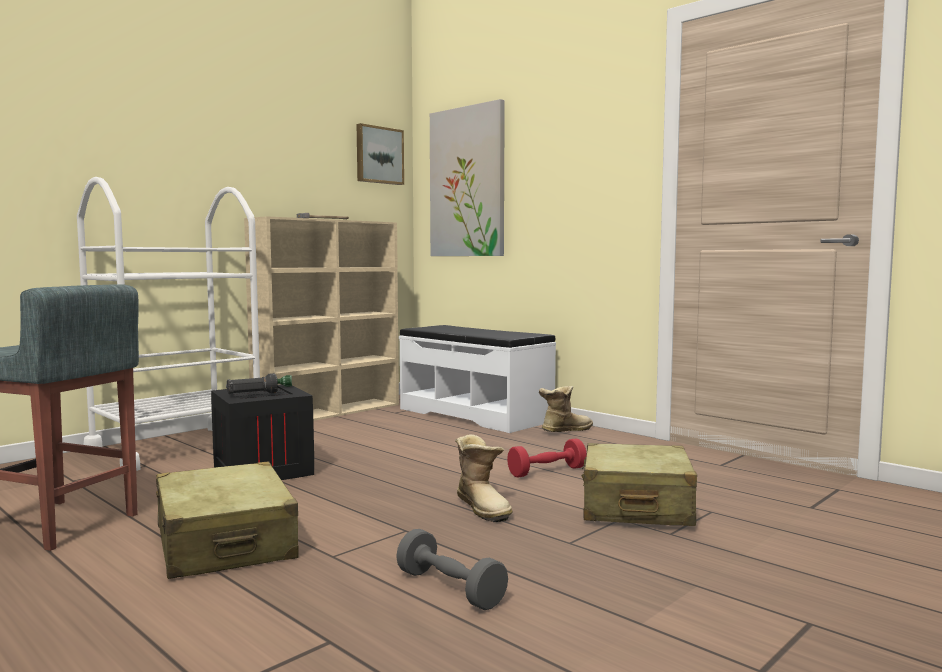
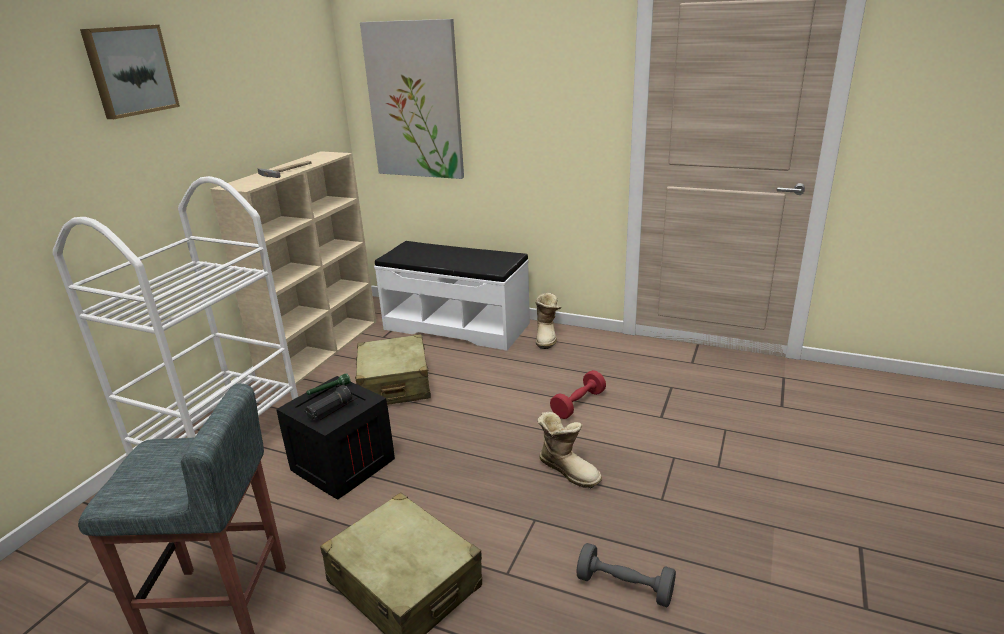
camera: 20 degrees left, 20 degrees up
picture [357,123,404,185] -> picture moved to [80,25,180,119]
boot [539,386,593,432] -> boot turned 150 degrees clockwise [536,293,562,349]
beige suitcase [582,443,697,526] -> beige suitcase moved to [355,334,431,405]

